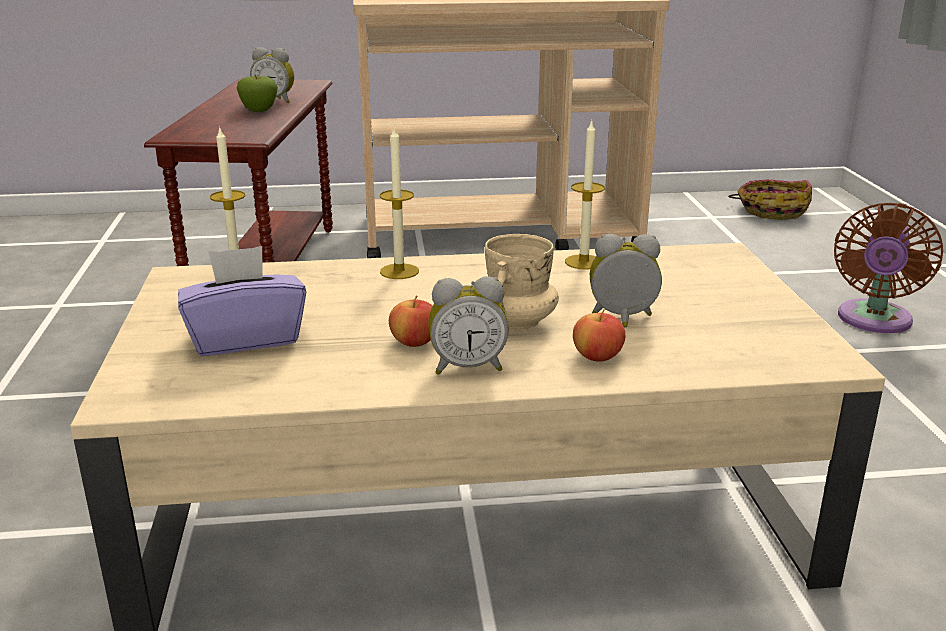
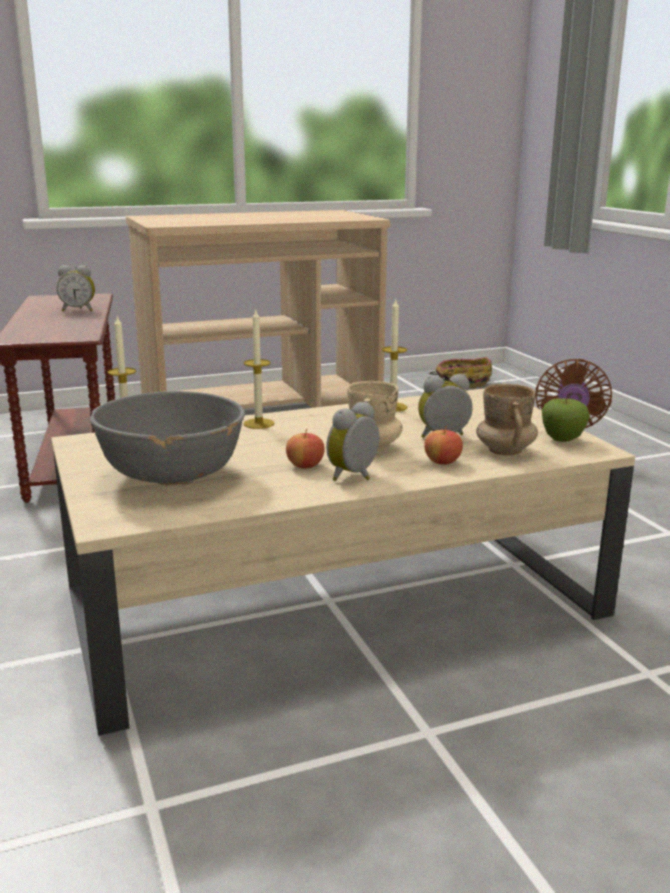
camera: 15 degrees left, 5 degrees down
purple tissue box [178,246,306,356] -> grey bowl [90,391,245,485]
apple [237,75,278,112] -> apple moved to [542,399,590,442]
alarm clock [428,276,509,375] -> alarm clock turned 150 degrees clockwise [326,401,379,481]
none -> beige mug [476,384,538,455]

